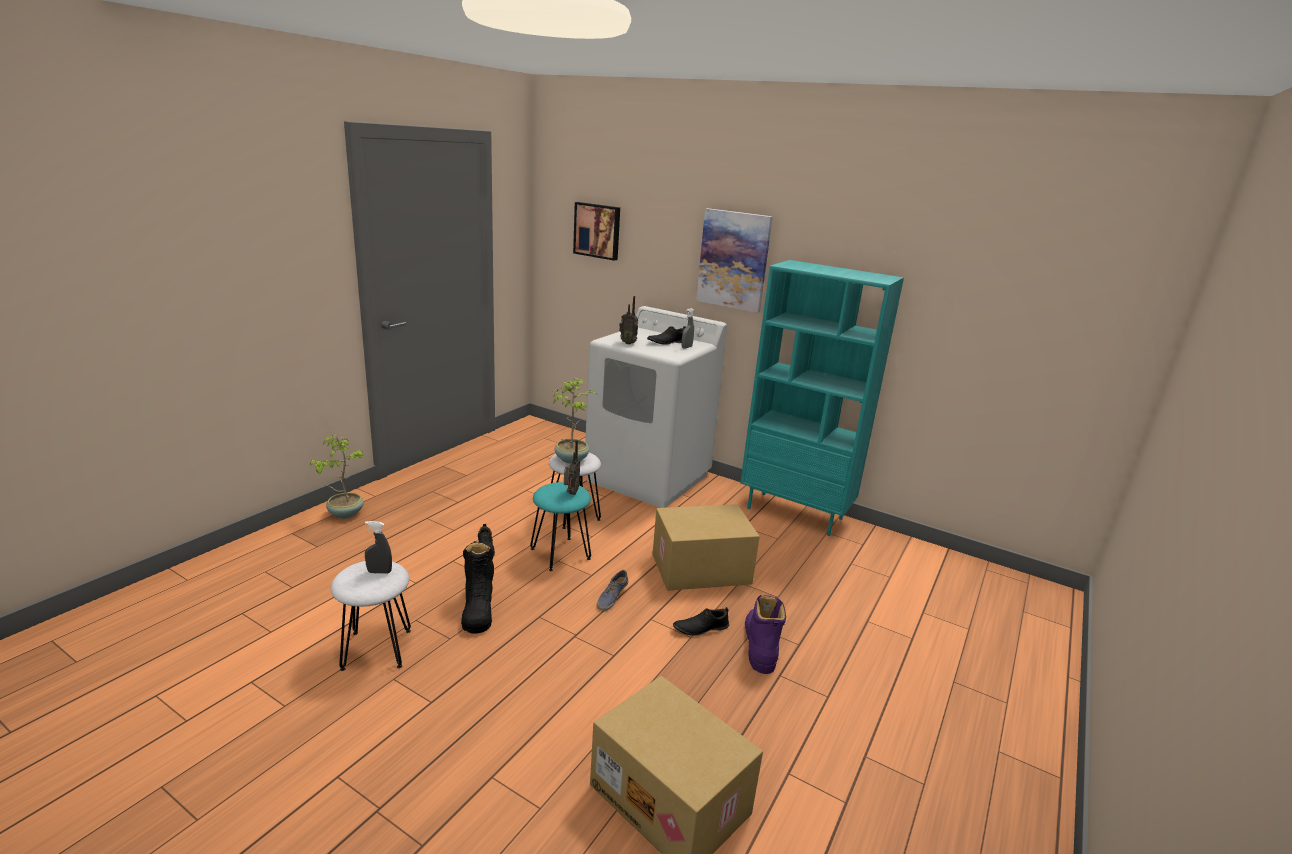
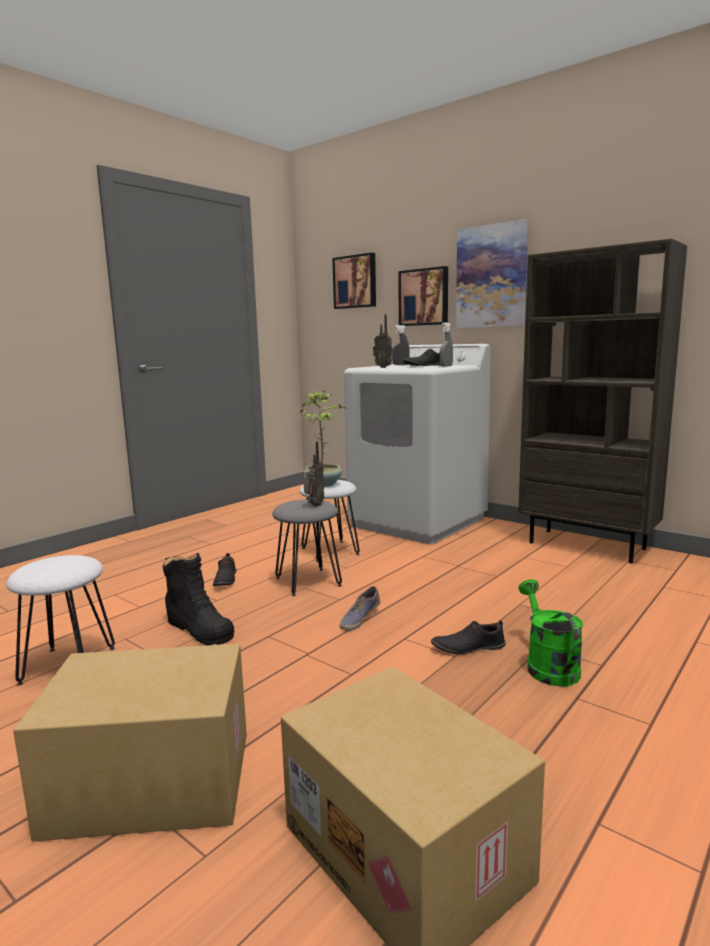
camera: 10 degrees right, 10 degrees down
potted plant [310,435,364,519] -> none
grey spray bottle [365,521,392,574] -> grey spray bottle moved to [392,325,410,365]
black boot [461,541,494,634] -> black boot turned 45 degrees counterclockwise [162,553,235,645]
turquoise stool [530,482,591,571] -> grey stool [272,499,342,596]
cardboard box [652,504,760,591] -> cardboard box moved to [13,644,247,841]
turquoise bookcase [740,260,904,536] -> brown bookcase [518,238,687,563]
purple boot [745,595,786,674] -> green watering can [518,579,584,687]
none -> picture [398,266,448,326]

